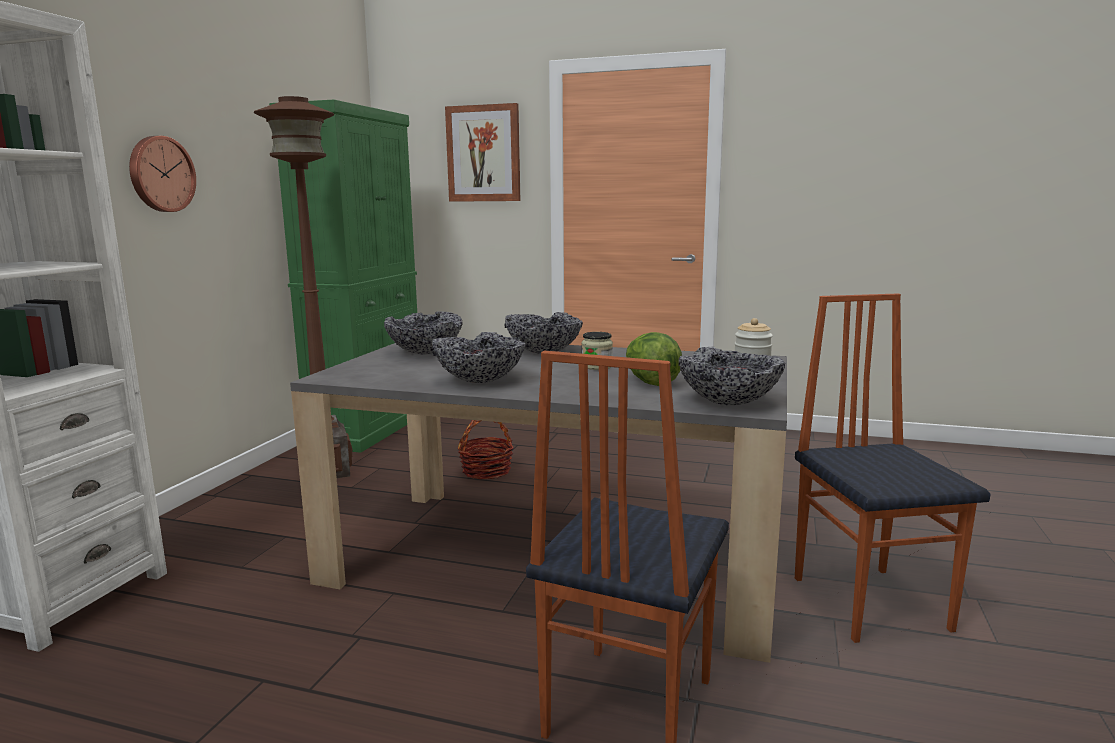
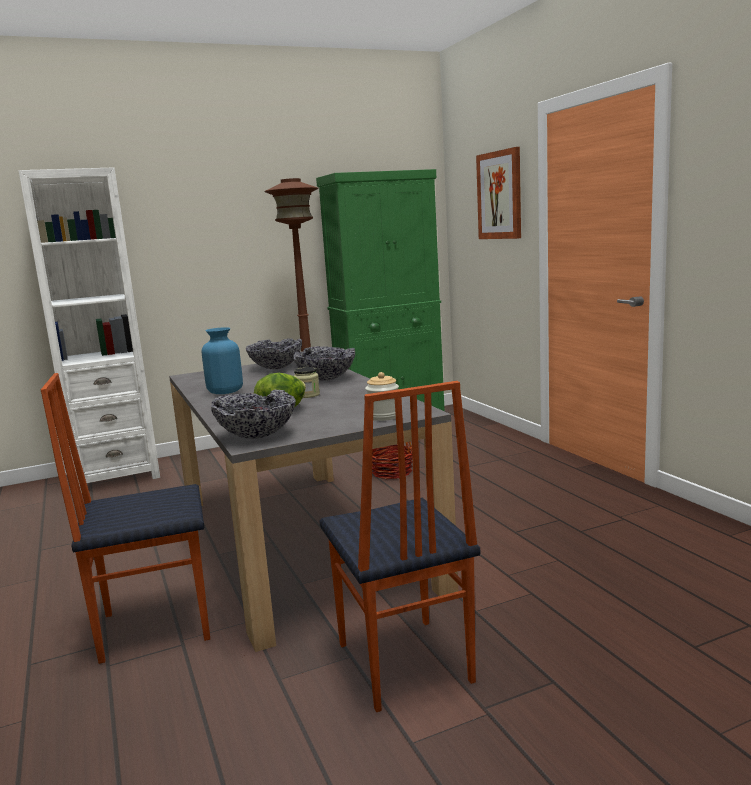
camera: 50 degrees right, 0 degrees up
wall clock [129,136,196,212] -> none
bowl [432,332,525,383] -> blue vase [201,327,243,394]
chair [795,293,991,643] -> chair turned 120 degrees clockwise [319,381,480,712]

